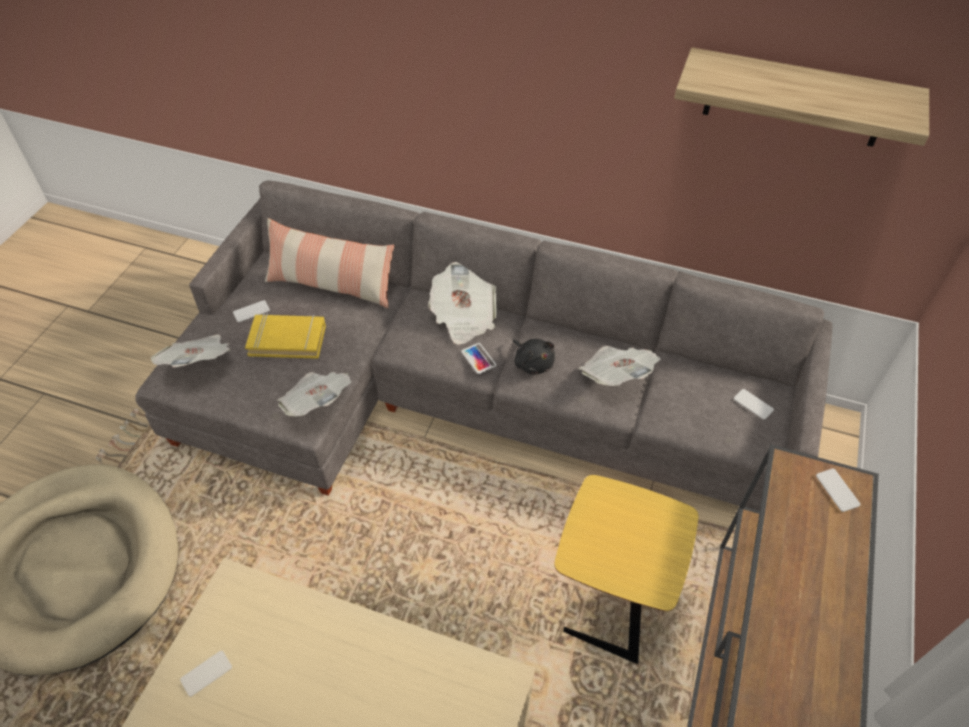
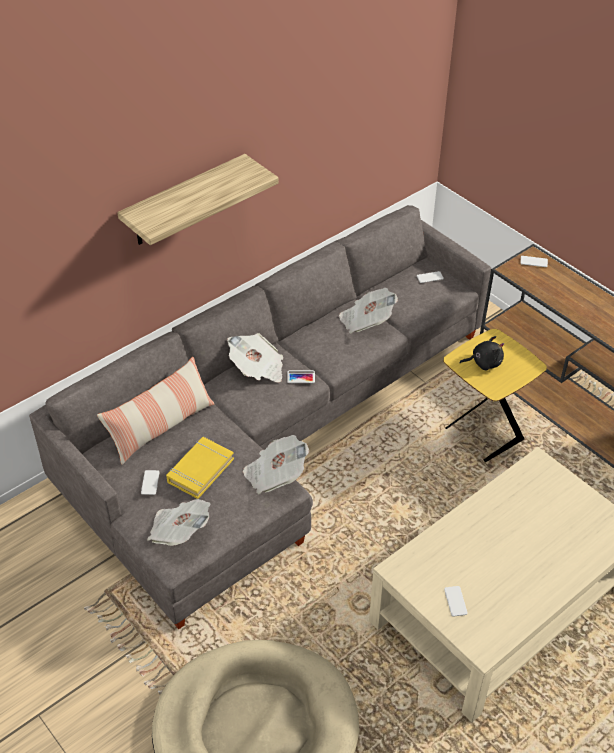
camera: 60 degrees left, 5 degrees down
black plush toy [513,339,555,375] -> black plush toy moved to [459,336,504,370]
shelf [674,47,929,147] -> shelf moved to [117,154,279,245]

